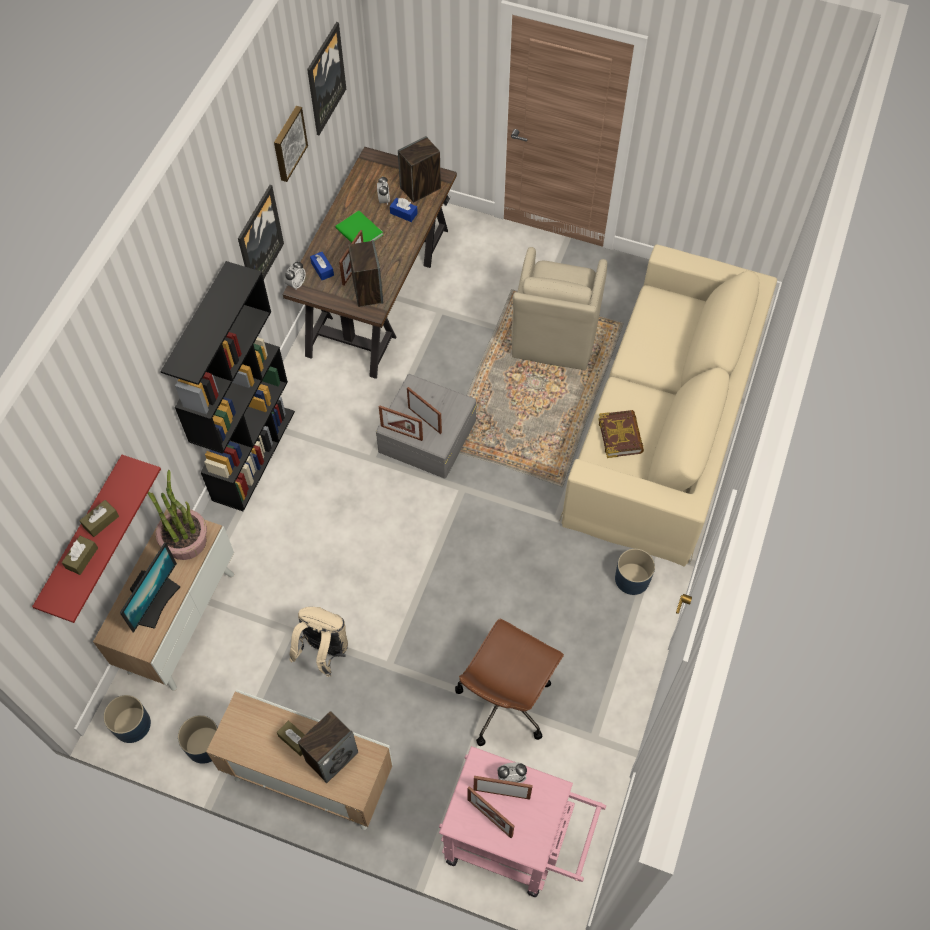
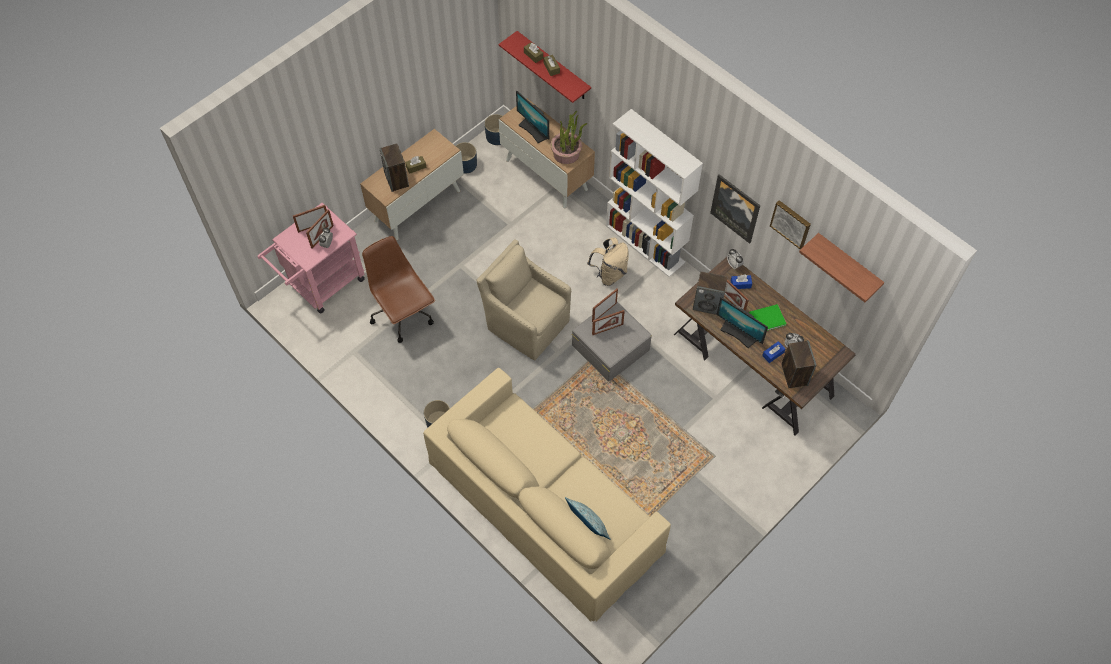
camera: 115 degrees right, 0 degrees up
black bookcase [160,261,295,511] -> white bookcase [606,109,703,277]
beige backpack [289,607,348,677] -> beige backpack moved to [587,237,629,286]
picture [307,22,346,135] -> shelf [799,233,885,302]
beige armchair [512,247,607,370] -> beige armchair moved to [477,240,571,360]
book [598,410,644,458] -> none
none -> pillow [565,497,611,540]
none -> monitor [716,297,768,348]

